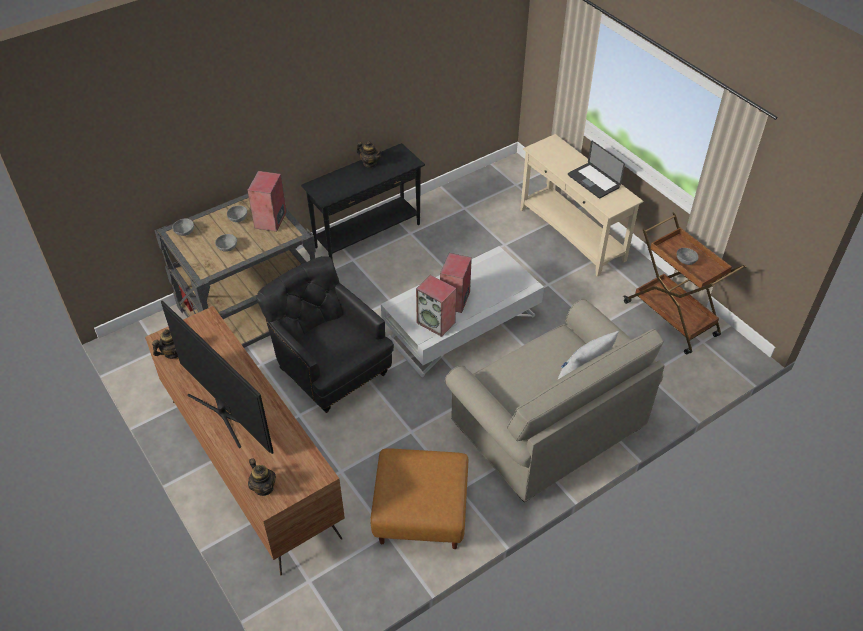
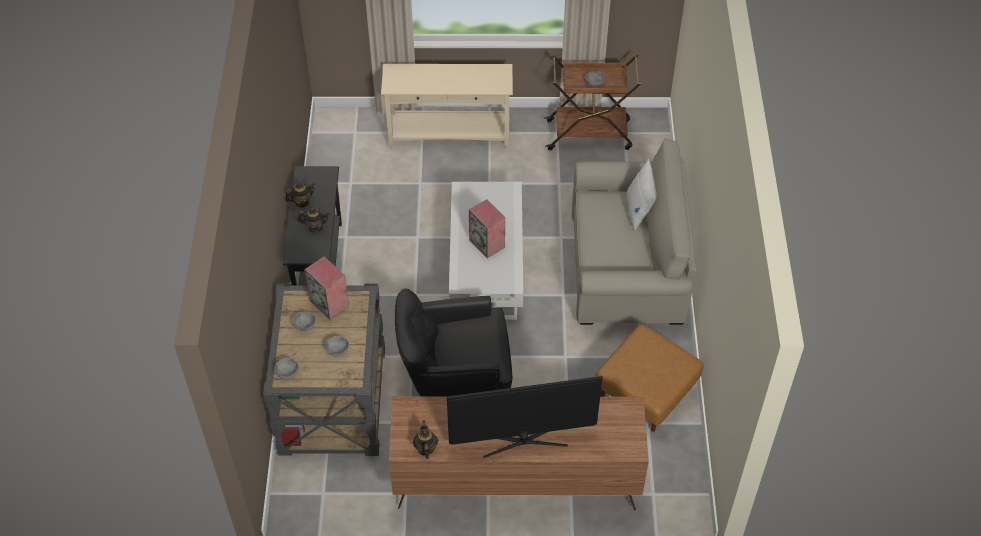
camera: 55 degrees left, 5 degrees up
teapot [248,458,276,496] -> teapot moved to [297,207,330,233]
speaker [416,275,456,337] -> none
laptop [568,140,625,198] -> none

